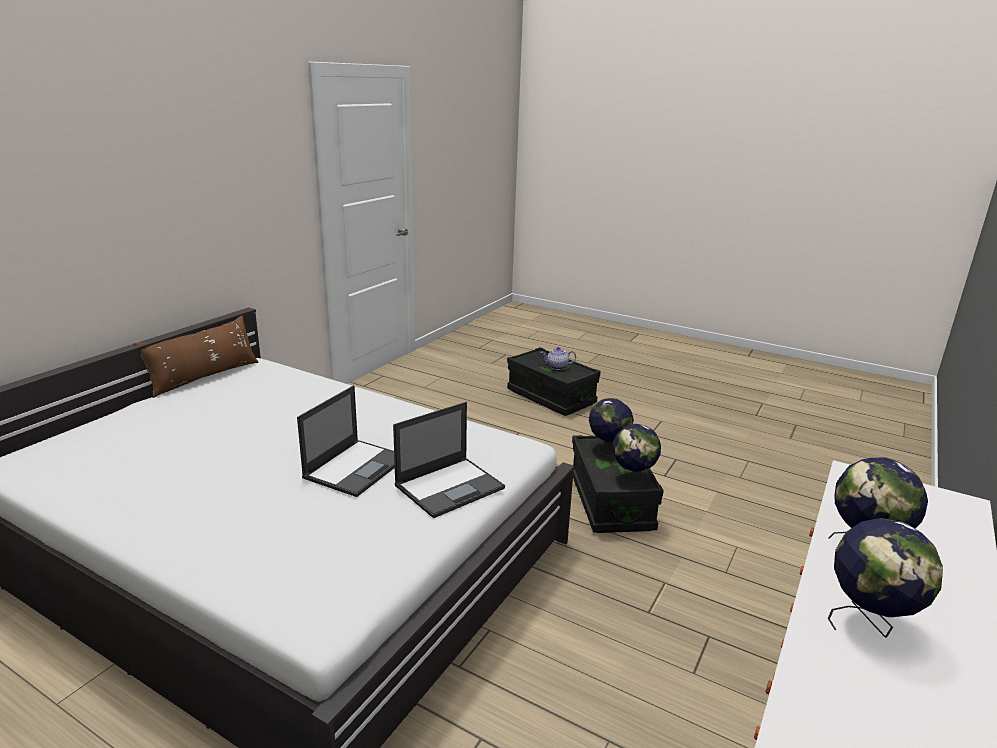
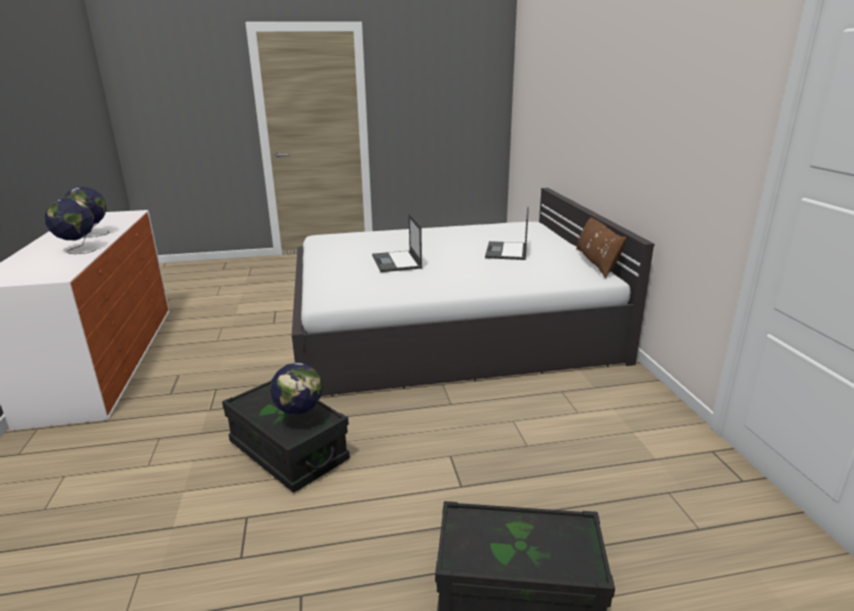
camera: 140 degrees right, 0 degrees up
laptop [393,402,505,518] -> laptop moved to [485,207,529,260]
teapot [540,347,576,370] -> none
globe [612,424,661,484] -> none

